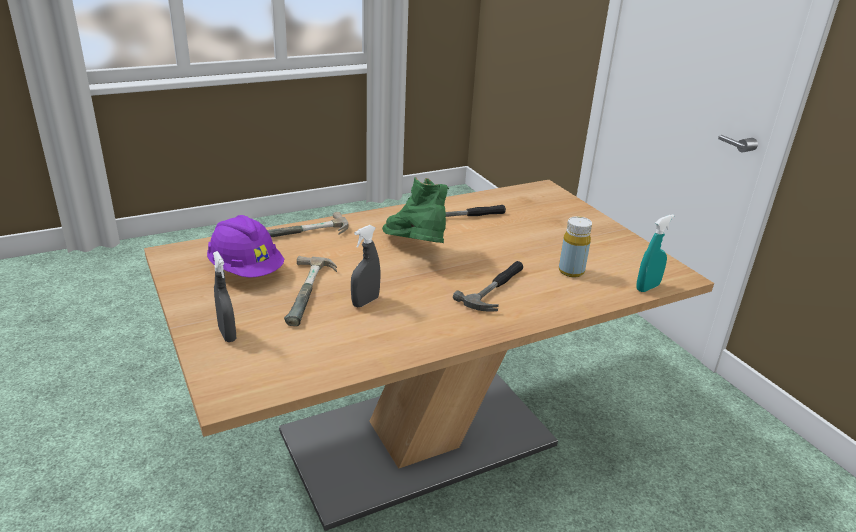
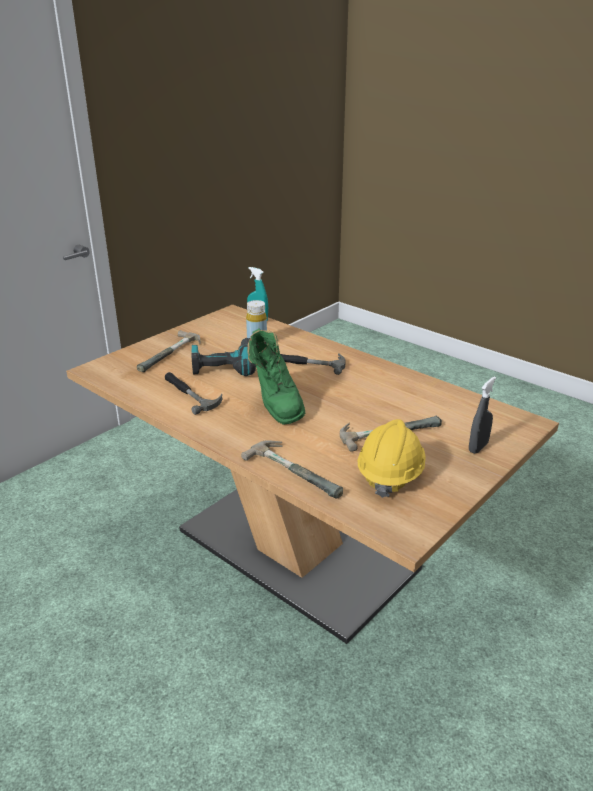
camera: 110 degrees left, 0 degrees up
purple hard hat [207,215,284,278] -> yellow hard hat [358,419,426,498]
grey spray bottle [351,225,381,307] -> none
green boot [382,177,449,243] -> green boot turned 60 degrees counterclockwise [247,328,305,425]
none -> hammer [137,330,200,372]
none -> power drill [191,338,256,376]

